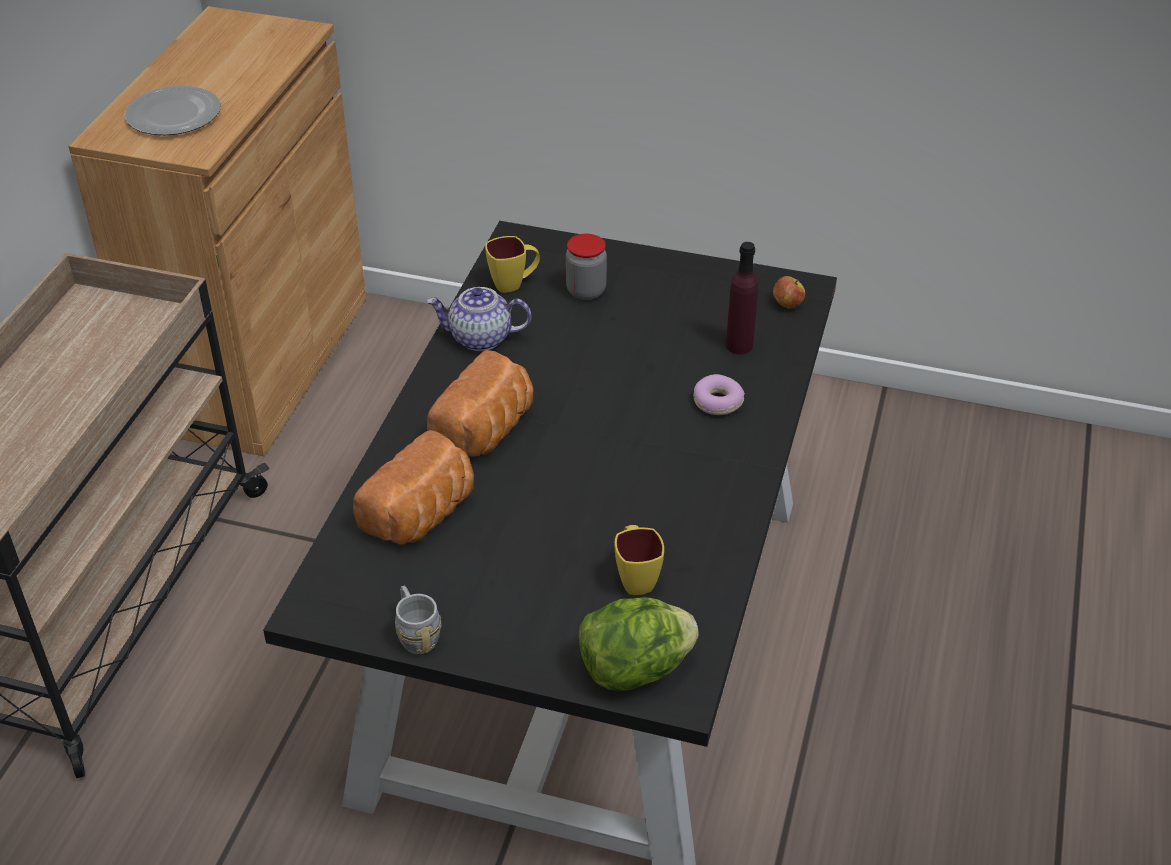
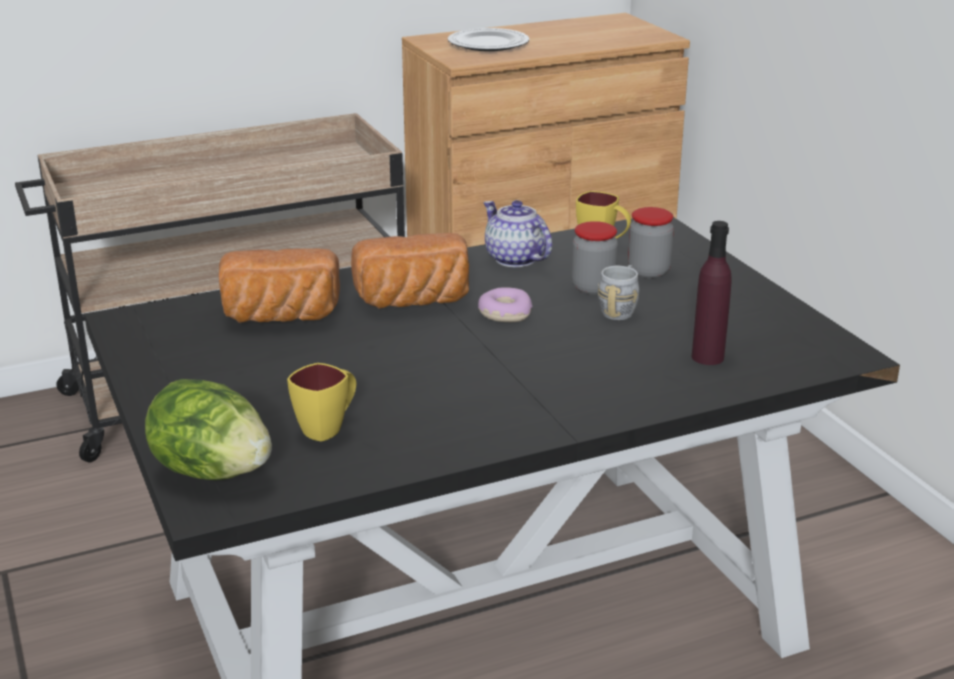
camera: 50 degrees right, 15 degrees down
grey mug [395,586,441,654] -> grey mug moved to [598,265,639,320]
donut [693,374,745,415] -> donut moved to [478,287,533,322]
apple [773,276,805,308] -> none
none -> jar [571,221,618,295]

